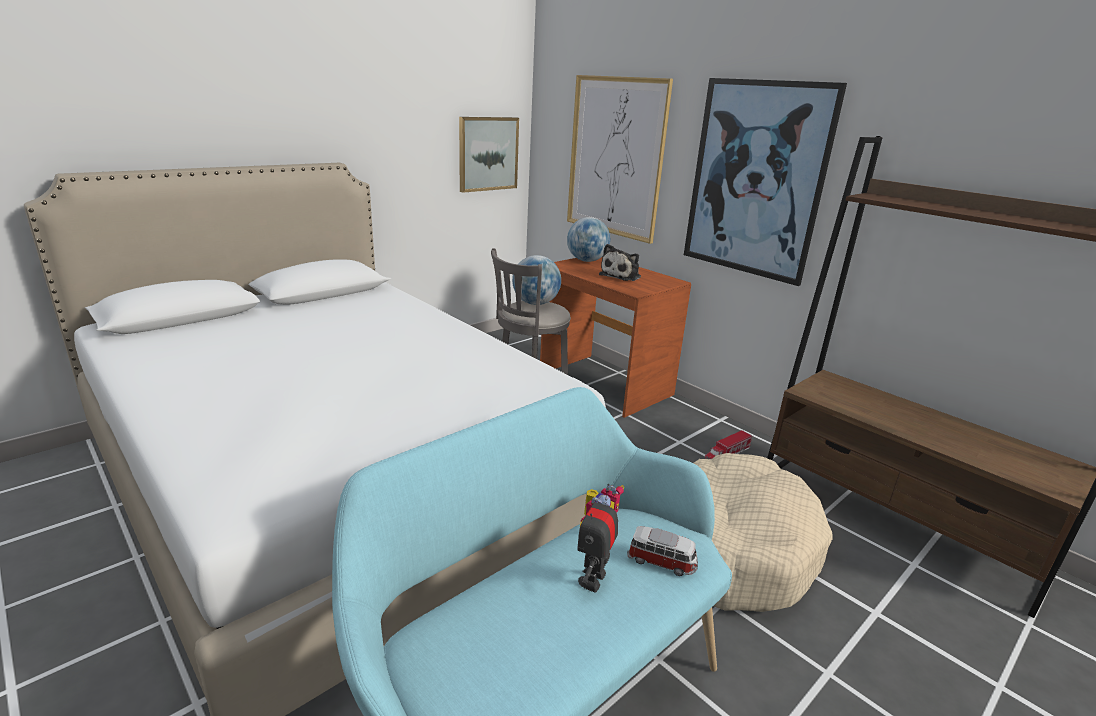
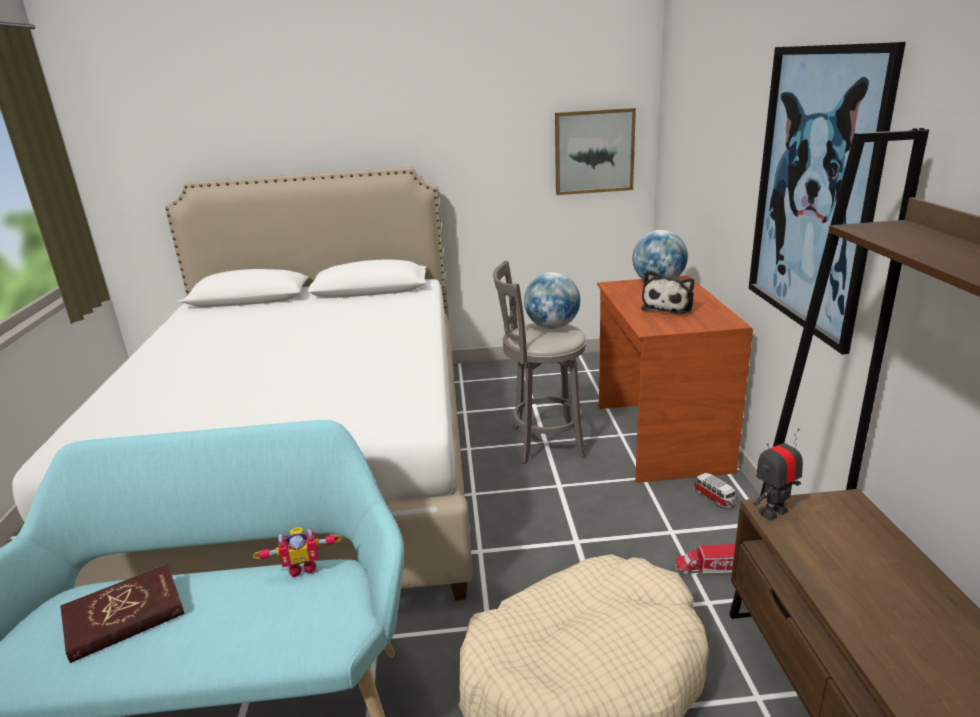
camera: 40 degrees right, 0 degrees up
picture [567,75,673,244] -> none
toy robot [577,483,618,592] -> toy robot moved to [753,429,803,521]
plush toy [599,244,641,281] -> plush toy turned 45 degrees counterclockwise [641,270,694,314]
toy car [627,526,698,576] -> toy car moved to [693,473,736,508]
none -> red book [60,564,185,663]

